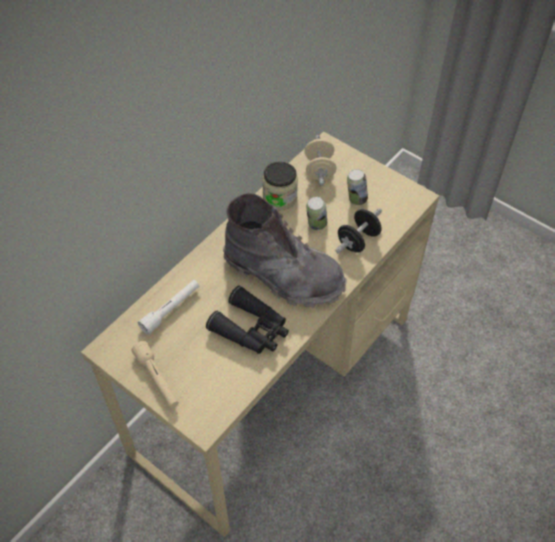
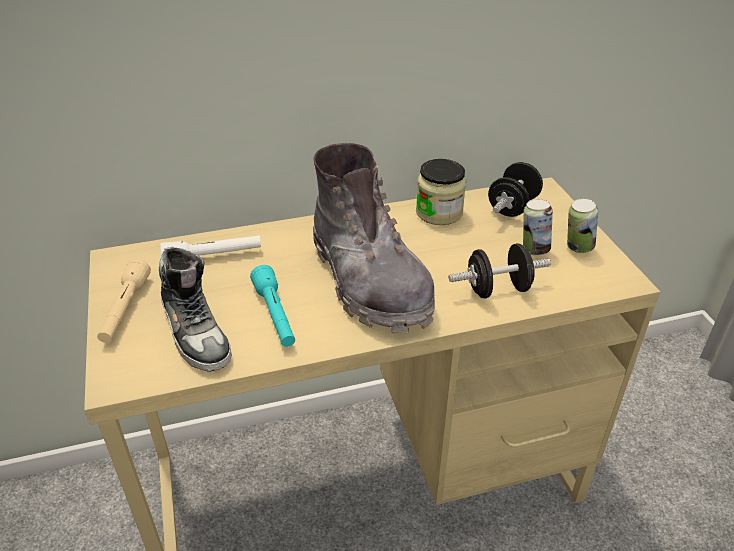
camera: 35 degrees right, 15 degrees down
black binoculars [206,286,289,354] -> turquoise flashlight [250,265,295,347]
beige dumbbell [304,135,337,186] -> black dumbbell [488,162,543,217]
can [306,197,327,230] -> can moved to [567,198,598,253]
none -> shoe [159,247,232,372]

